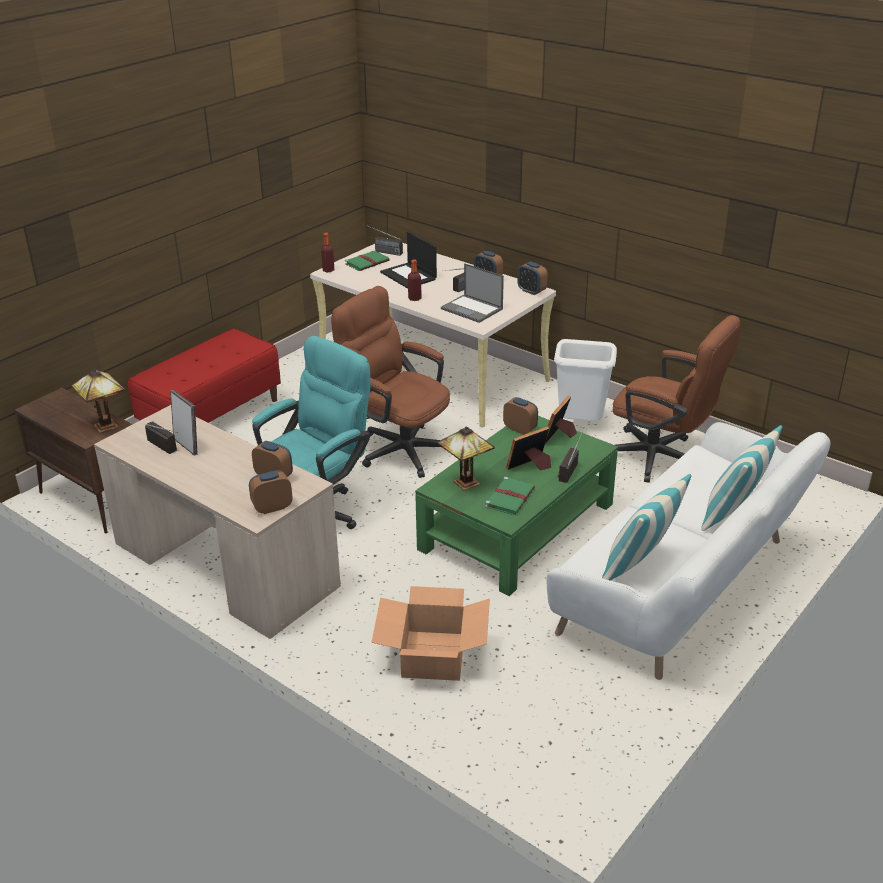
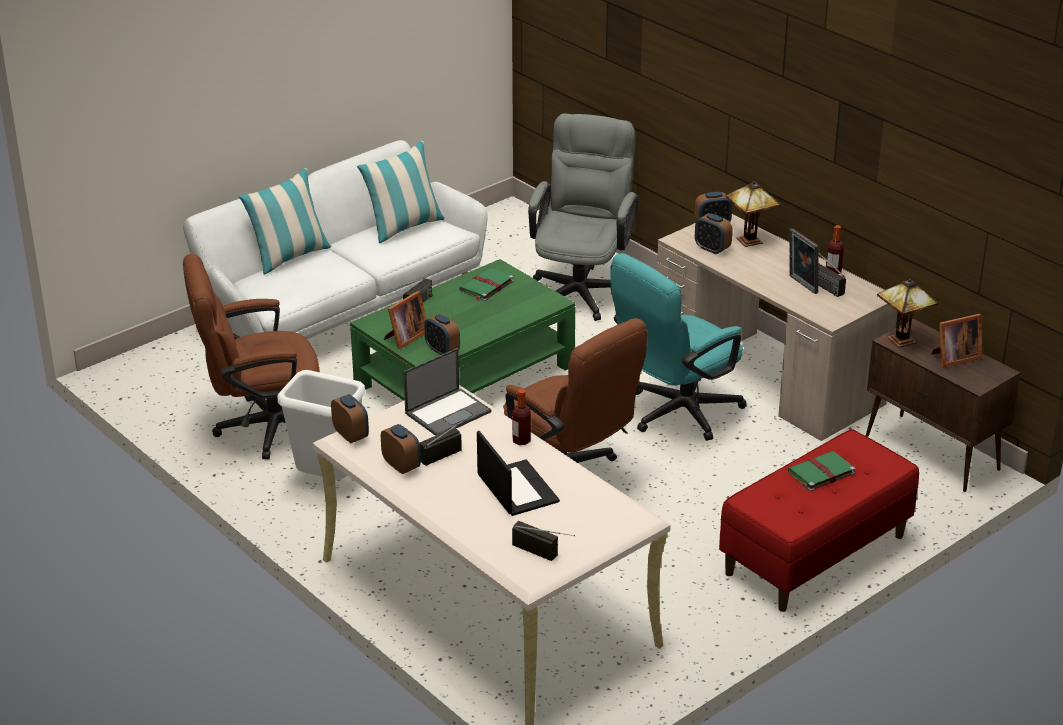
camera: 170 degrees left, 0 degrees up
bottle [321,233,334,272] -> bottle moved to [826,225,844,274]
green book [345,250,390,271] -> green book moved to [788,451,855,491]
cardboard box [371,586,490,681] -> grey office chair [528,114,639,321]
table lamp [438,426,495,491] -> table lamp moved to [726,181,781,247]
laptop [441,263,504,323] -> laptop turned 90 degrees clockwise [403,348,491,436]
picture frame [506,427,551,471] -> picture frame moved to [931,314,982,368]
brown office chair [613,315,741,483] -> brown office chair turned 60 degrees counterclockwise [183,254,320,459]

